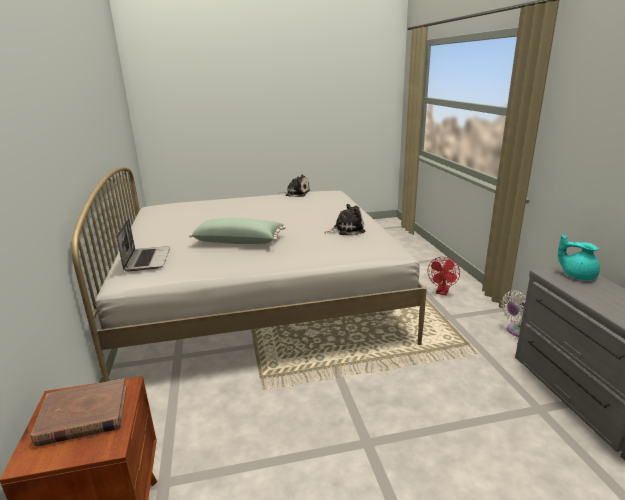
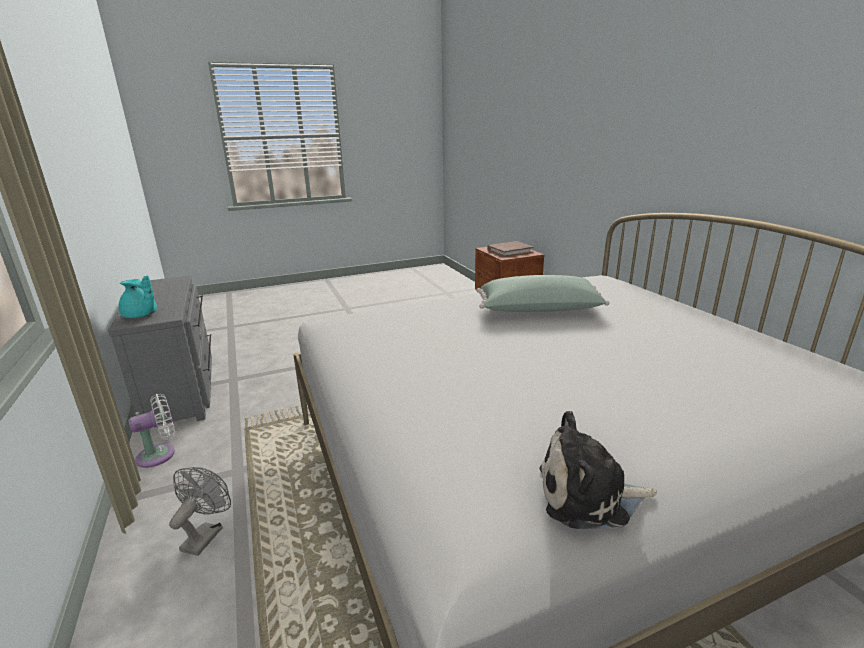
camera: 170 degrees right, 0 degrees up
laptop [116,218,170,272] -> none
plush toy [325,204,365,235] -> none
red fan [428,257,460,295] -> grey fan [169,467,231,556]

